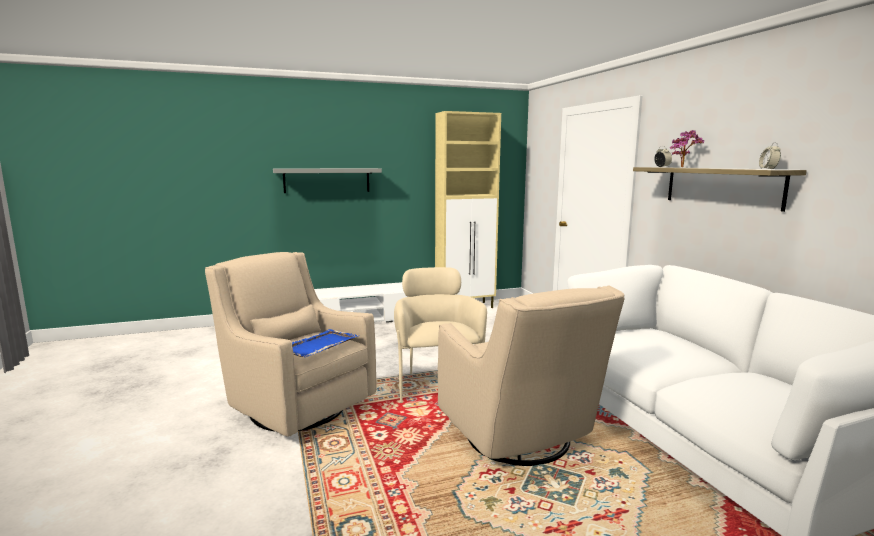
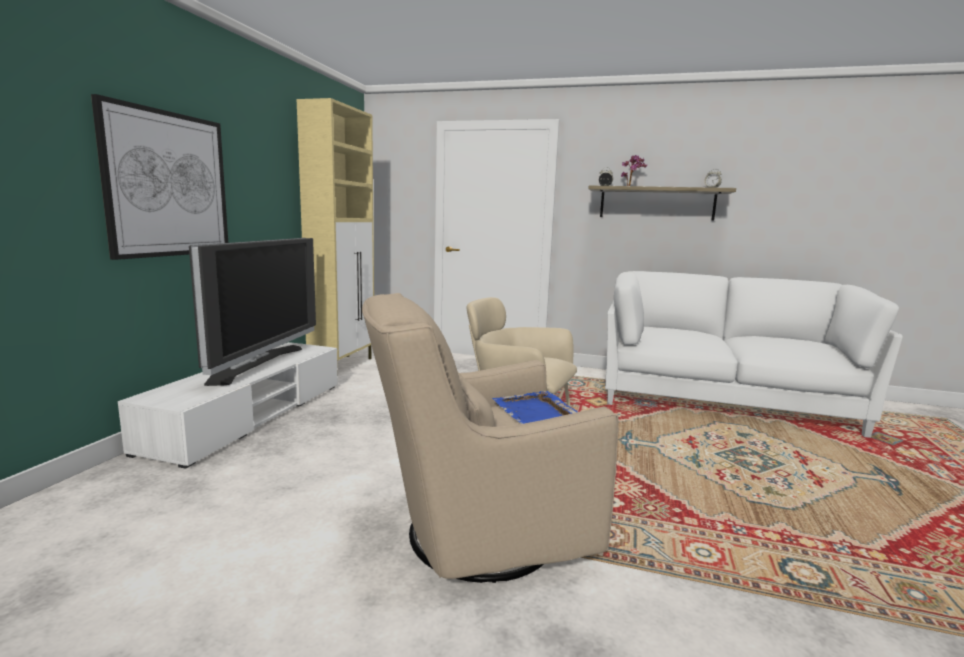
camera: 55 degrees left, 0 degrees up
grey shelf [273,168,382,193] -> picture [91,94,228,260]
beige armchair [438,285,624,466] -> none
none -> television [189,238,316,386]

